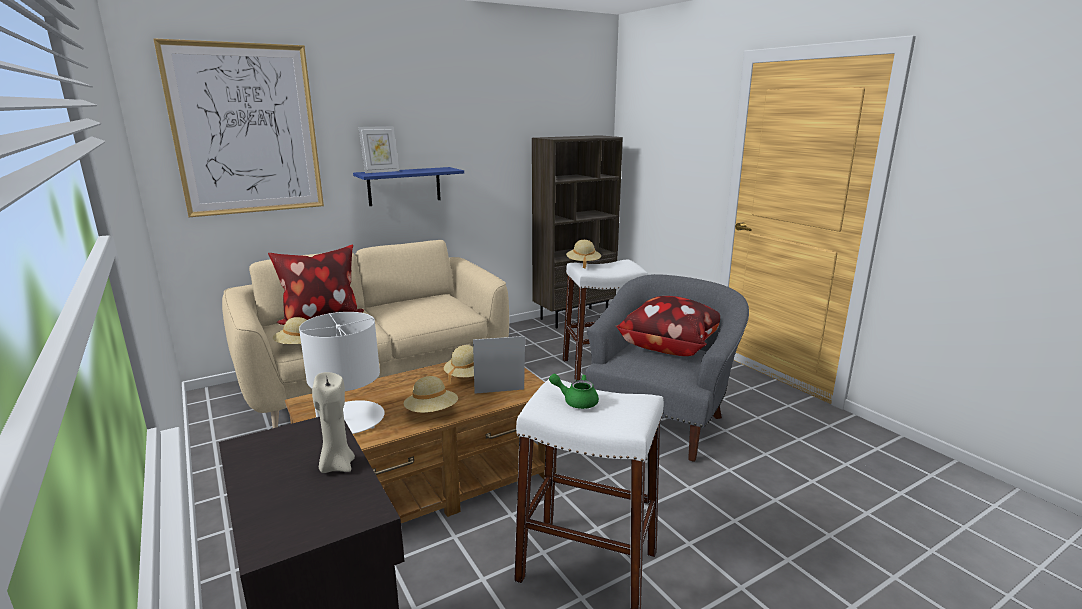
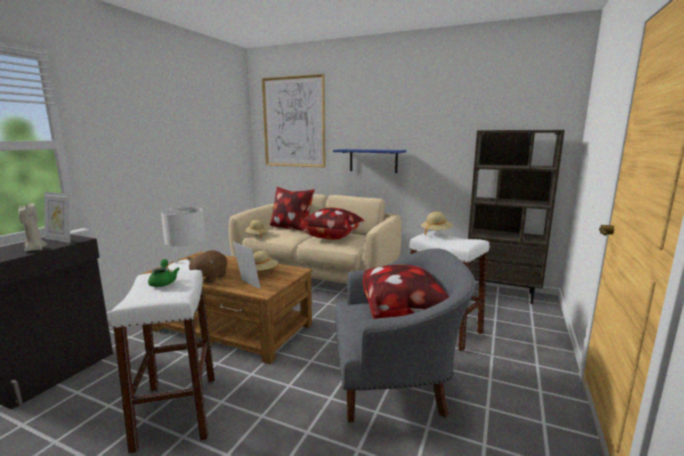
camera: 55 degrees right, 5 degrees down
picture frame [358,126,399,173] -> picture frame moved to [44,192,70,243]
beige hat [404,376,458,413] -> brown plush toy [188,250,227,283]
none -> pillow [300,208,364,240]

